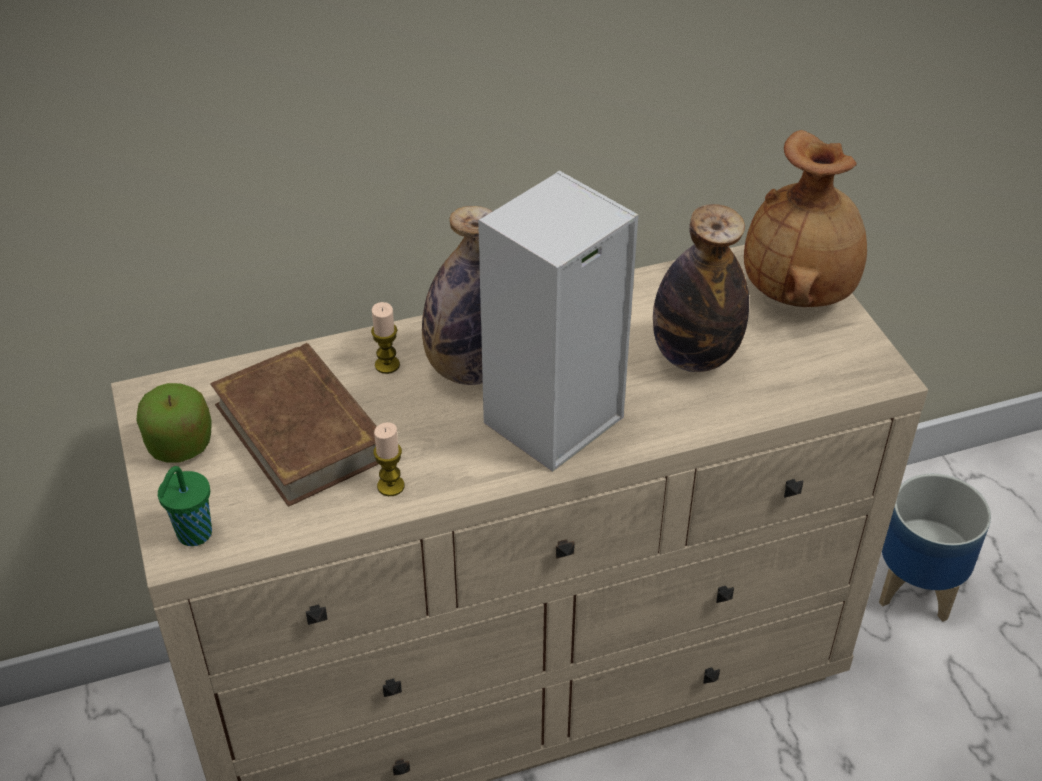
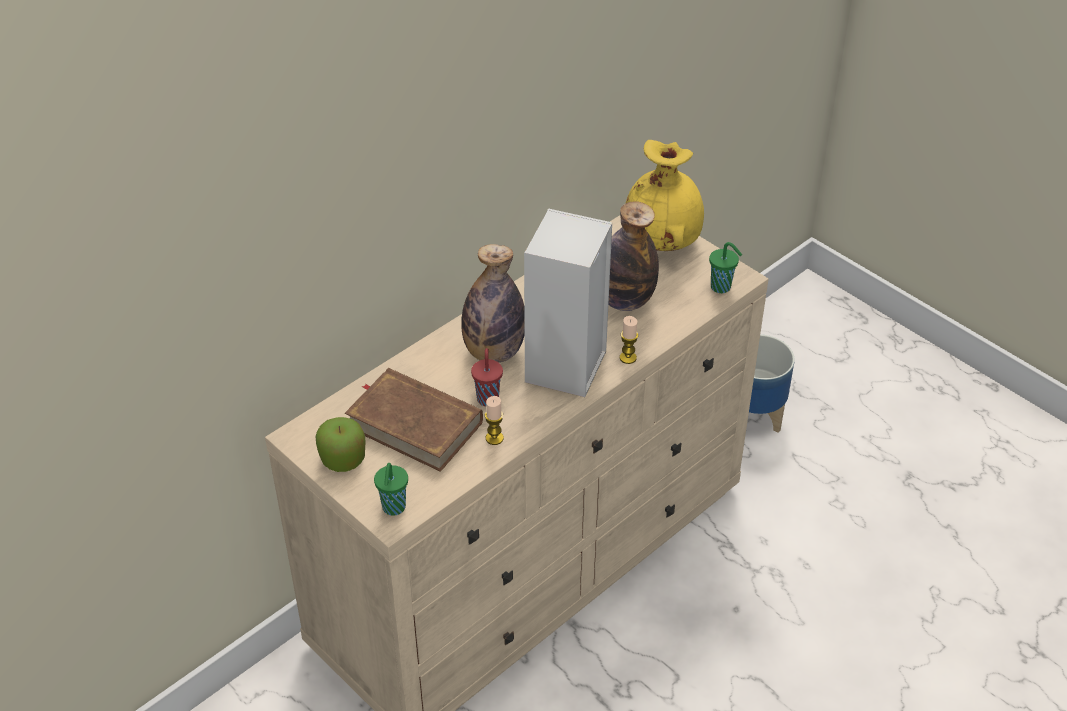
camera: 25 degrees left, 0 degrees up
candle [371,302,400,374] -> candle moved to [620,316,638,364]
brown vase [744,130,867,307] -> yellow vase [625,140,704,251]
none -> red cup [471,348,503,406]
none -> green cup [709,242,742,293]

